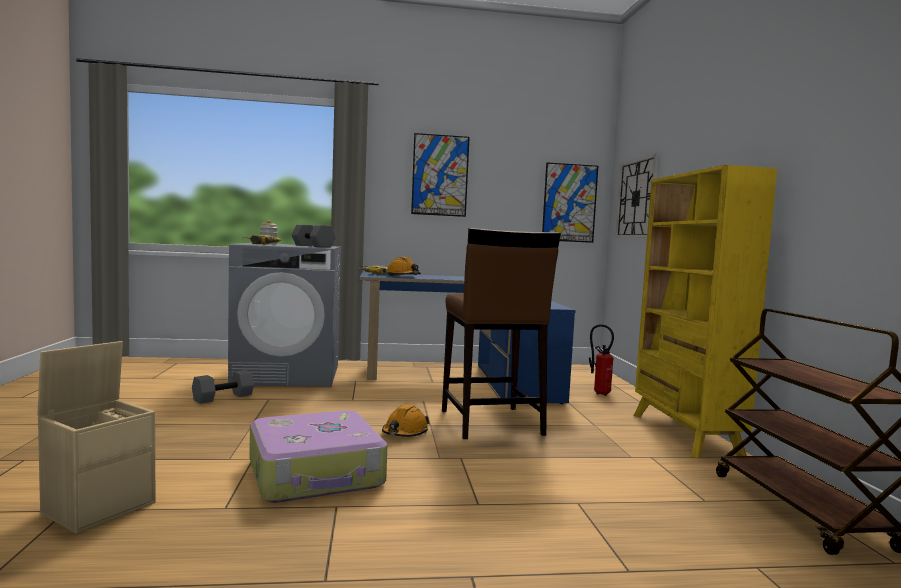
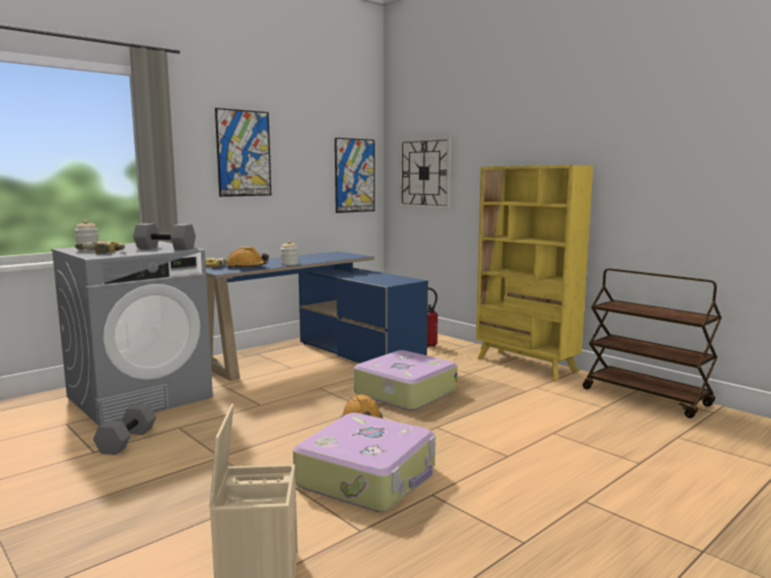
camera: 35 degrees left, 5 degrees up
brown stool [442,228,561,439] -> suitcase [354,350,457,411]
none -> jar [281,241,299,265]

